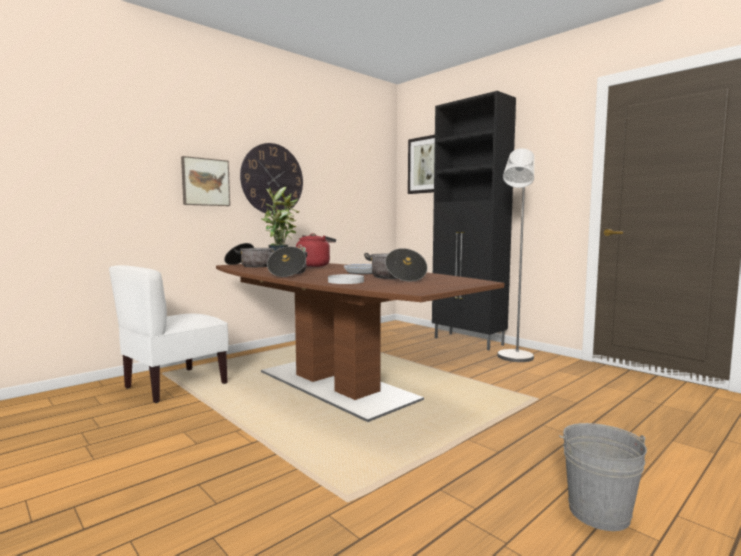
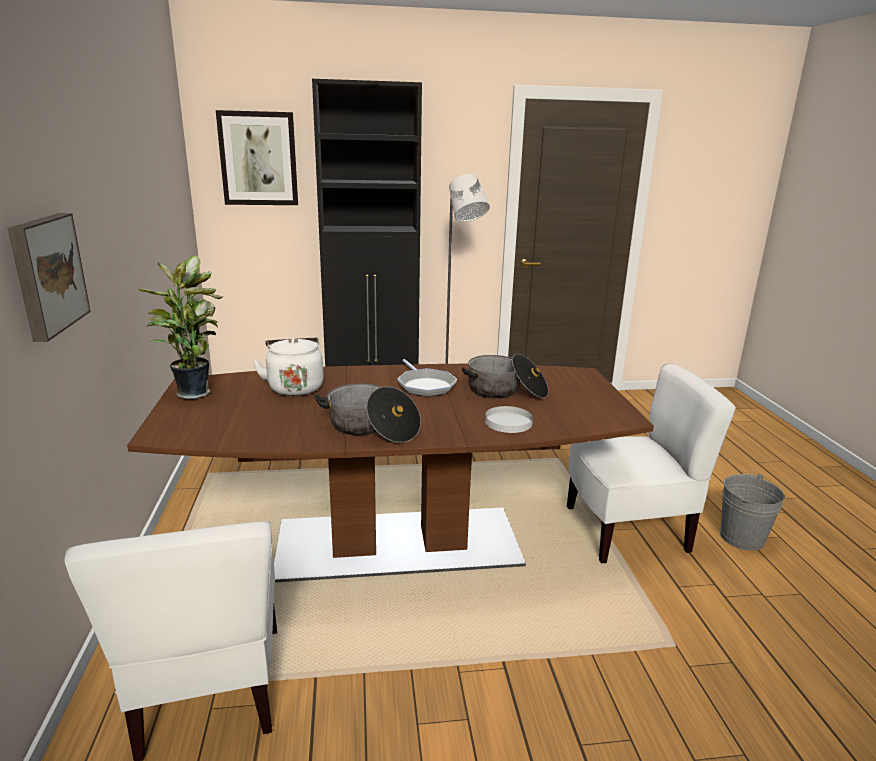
camera: 55 degrees left, 15 degrees up
cooking pot [224,243,280,267] -> none
wall clock [240,143,303,215] -> none
red kettle [296,233,336,267] -> white kettle [252,337,324,396]
none -> white chair [567,363,736,563]

